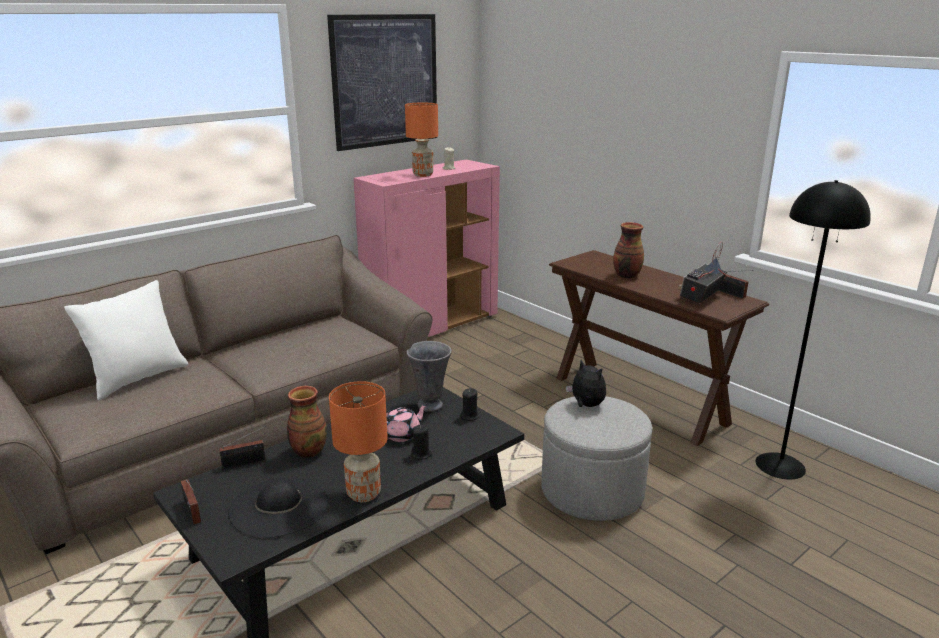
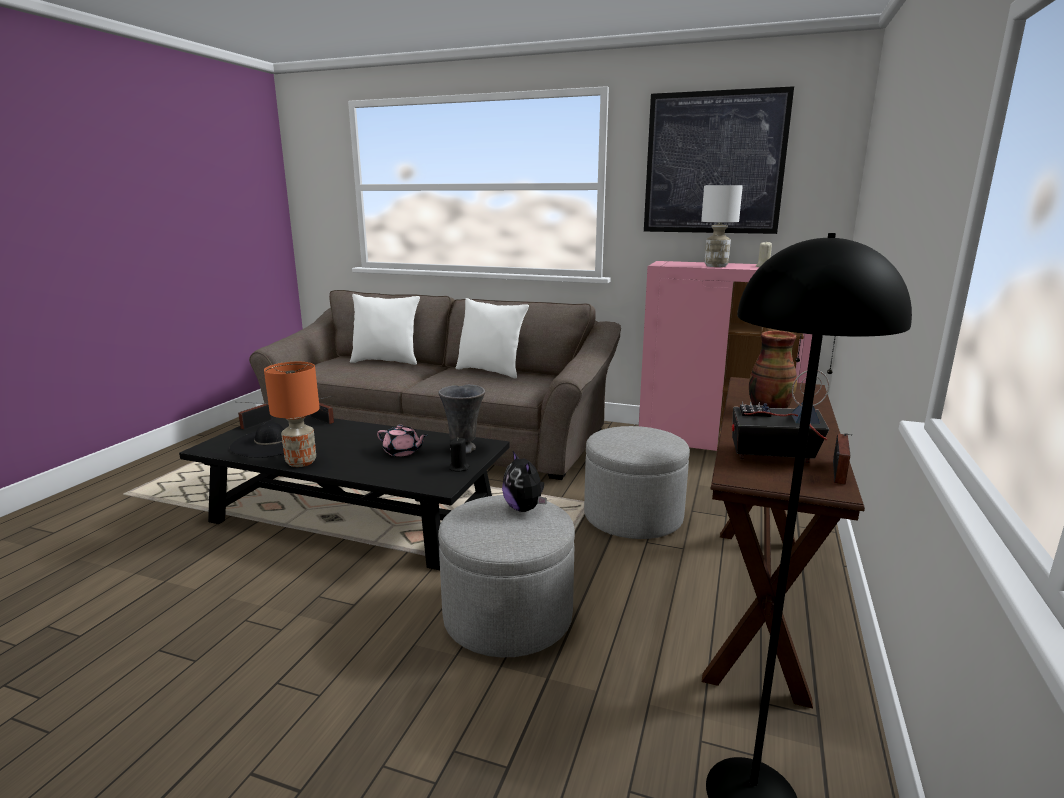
camera: 60 degrees right, 5 degrees down
vase [287,386,327,458] -> none
orange table lamp [405,103,438,177] -> white table lamp [701,185,743,267]
black candle [411,424,432,460] -> none
plush toy [566,360,606,407] -> plush toy turned 135 degrees clockwise [502,451,547,512]
none -> white pillow [456,298,529,379]
none -> grey ottoman [584,426,690,539]

